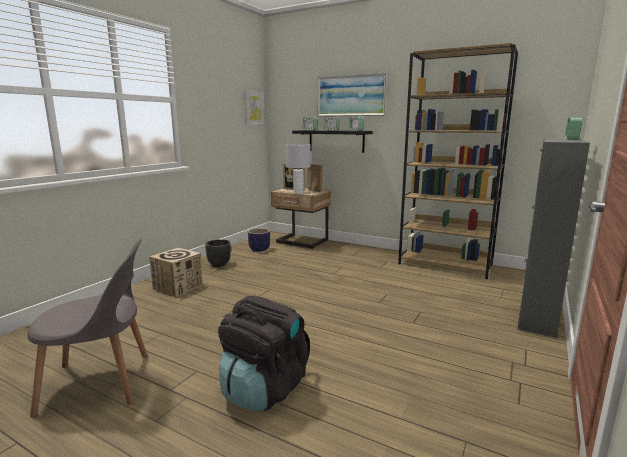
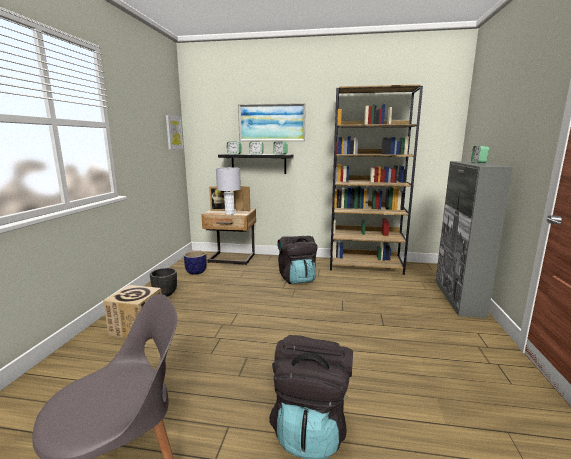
camera: 20 degrees left, 0 degrees up
none -> black backpack [277,236,317,284]

